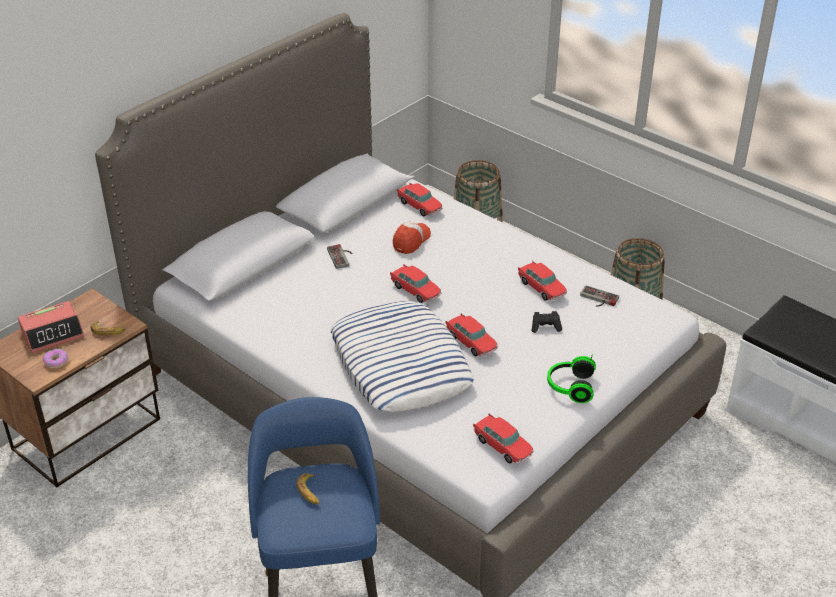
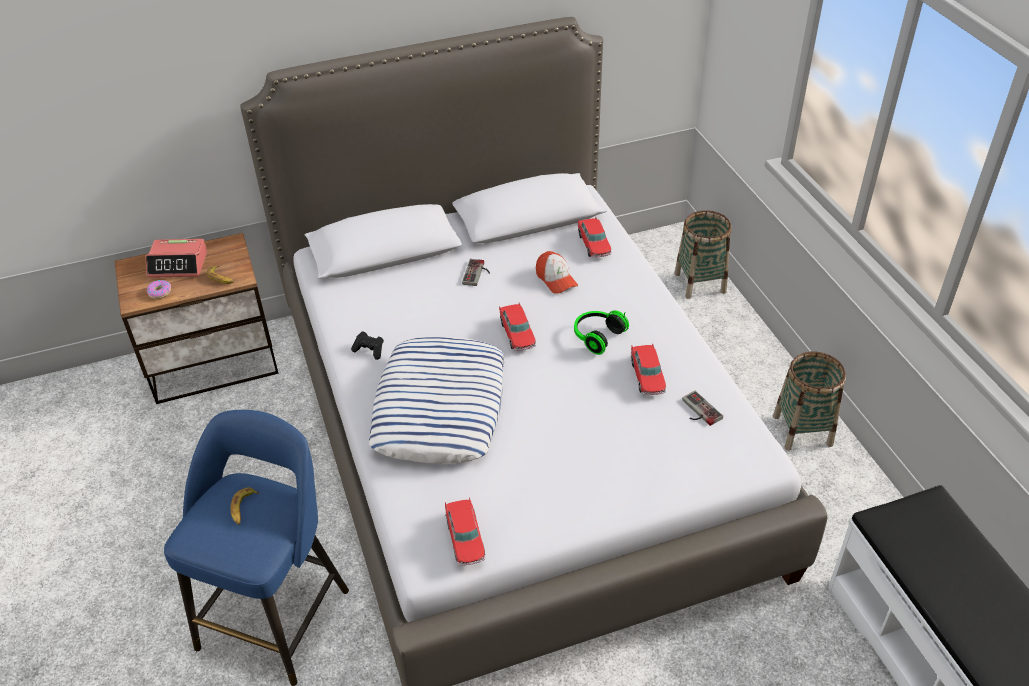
camera: 30 degrees right, 5 degrees up
cap [393,222,431,254] -> cap turned 90 degrees clockwise [536,251,578,294]
toy car [446,313,498,356] -> none
black game controller [532,311,562,333] -> black game controller moved to [351,332,384,360]
headphones [547,354,596,403] -> headphones moved to [574,310,629,355]

